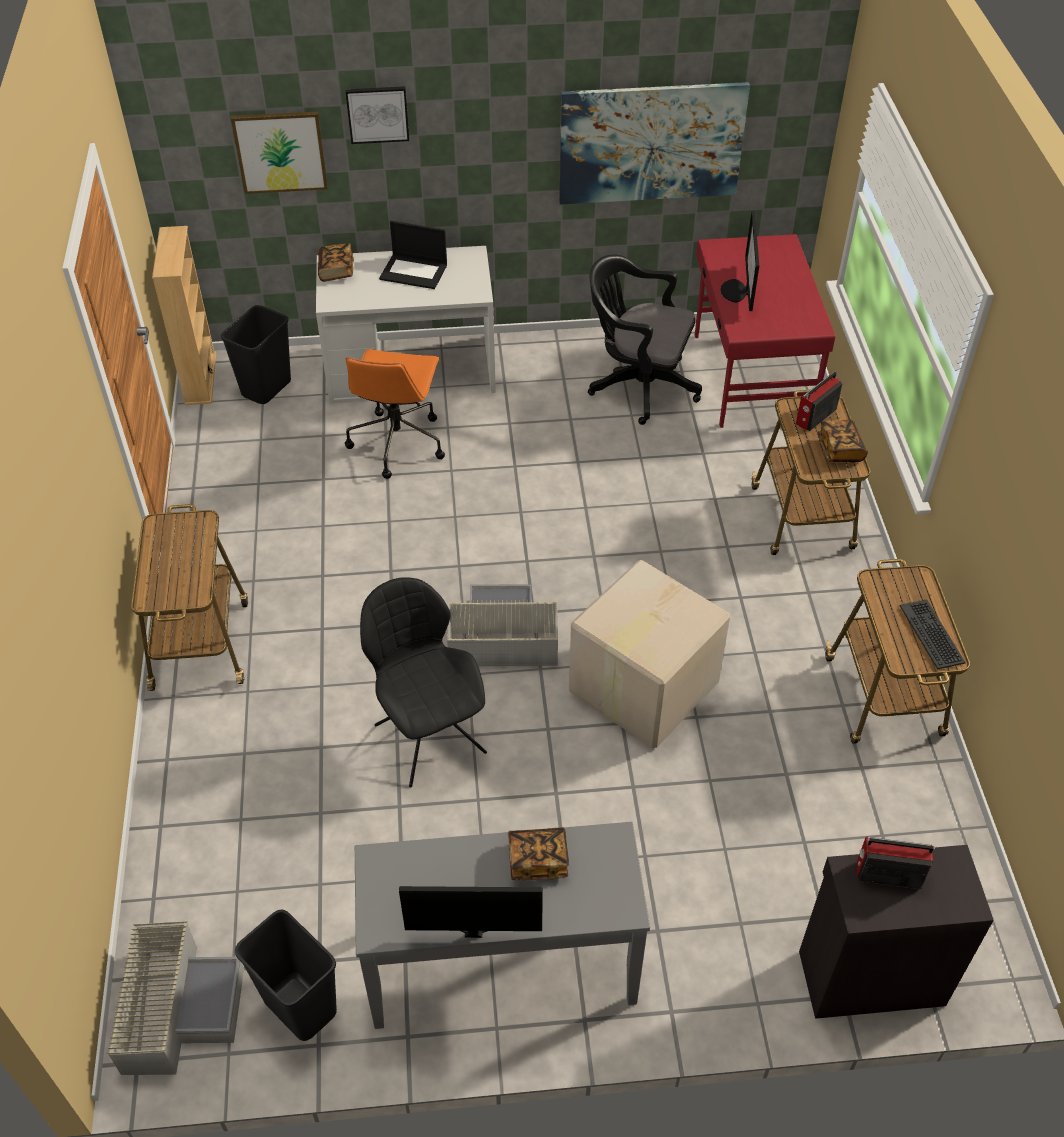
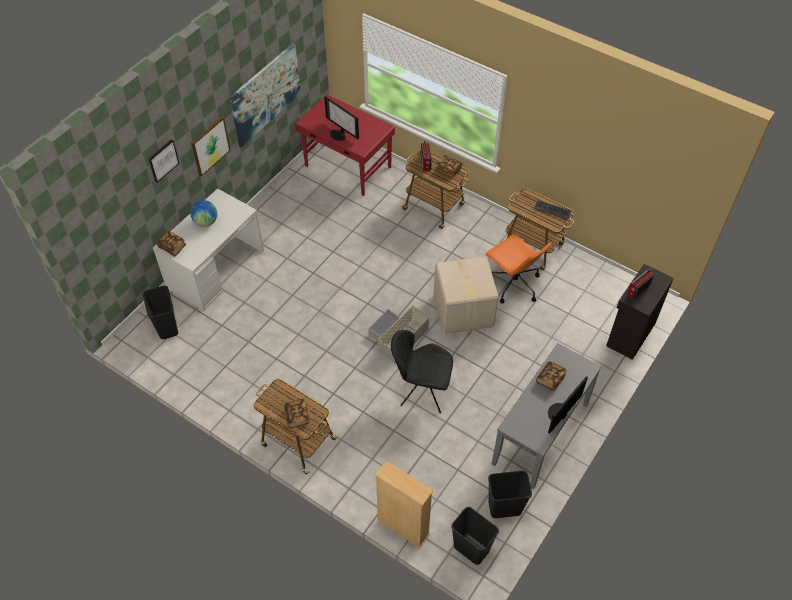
camera: 50 degrees left, 5 degrees up
grey storage box [107,921,244,1075] -> black trash can [451,507,499,565]
beige bookcase [152,226,216,405] -> beige bookcase moved to [375,461,433,548]
picture [231,112,328,194] -> picture moved to [191,117,231,177]
orange office chair [345,349,445,479] -> orange office chair moved to [485,234,551,304]
laptop [379,221,447,289] -> globe [190,200,217,227]
black office chair [588,255,702,425] -> none
none -> book [284,399,310,428]

